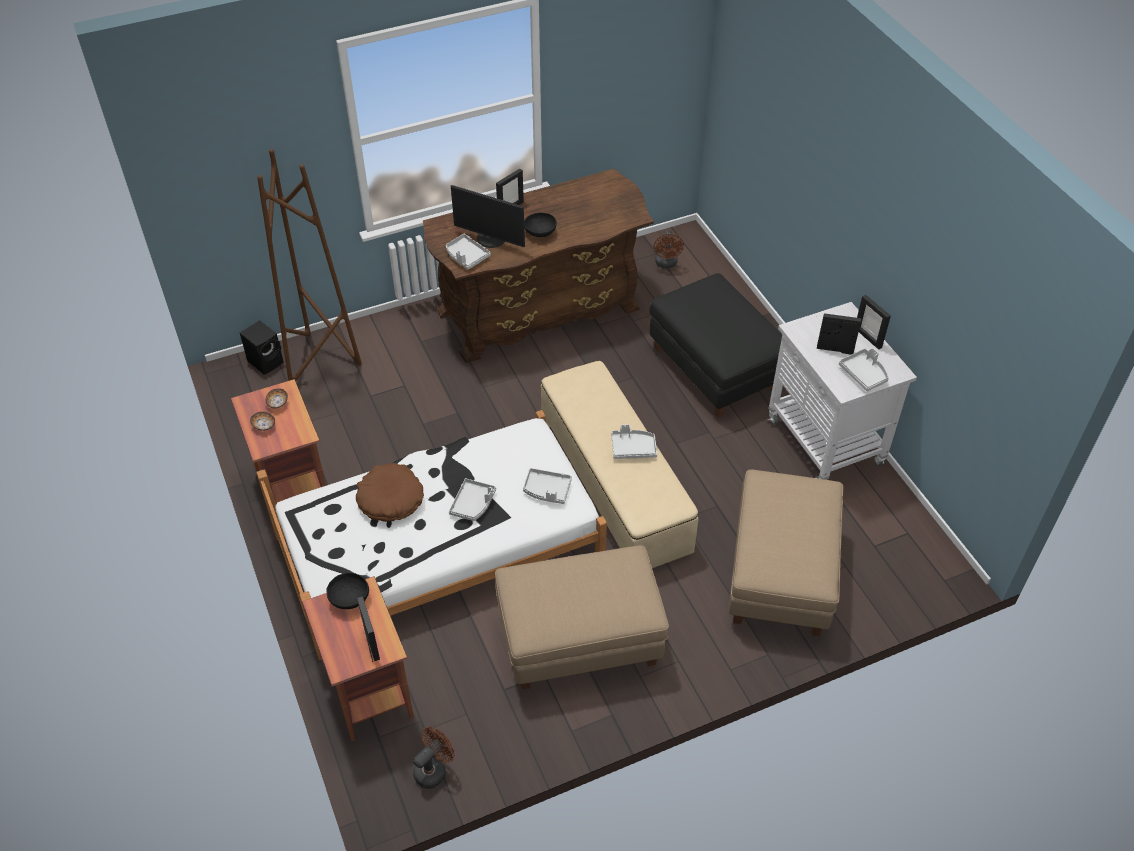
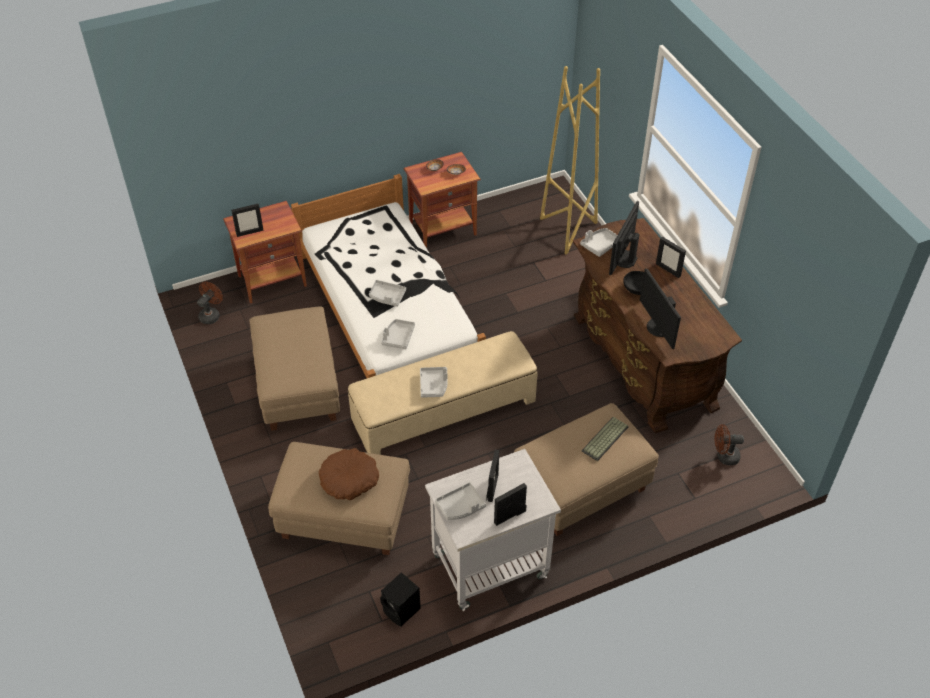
camera: 90 degrees right, 0 degrees up
black speaker [240,320,284,375] -> black speaker moved to [380,573,421,627]
brown clothes rack [257,149,362,381] -> yellow clothes rack [540,66,600,255]
black bowl [327,573,369,609] -> none
brown pillow [356,463,424,522] -> brown pillow moved to [319,448,379,500]
brown fan [413,727,454,789] -> brown fan turned 105 degrees counterclockwise [197,282,223,324]
black ottoman [649,273,782,418] -> beige ottoman [514,403,659,536]
none -> keyboard [582,417,629,461]
none -> monitor [640,268,681,349]

